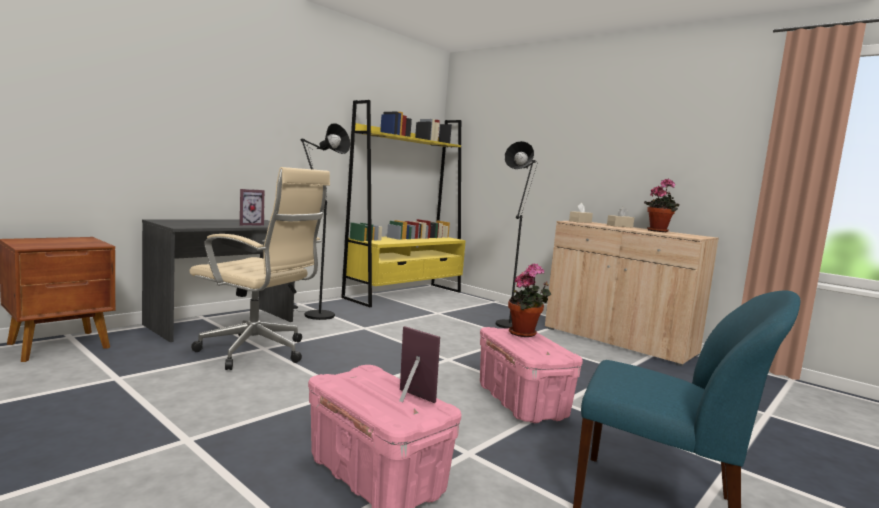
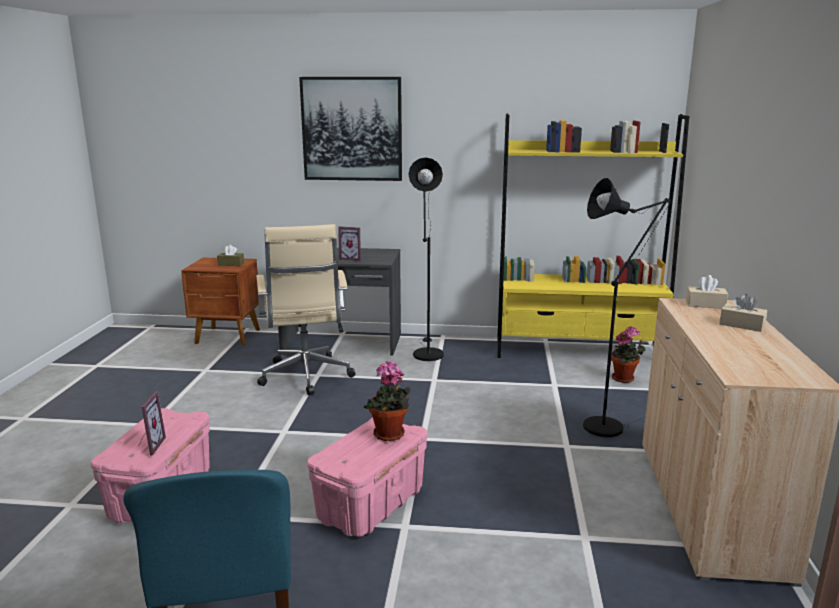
camera: 55 degrees right, 10 degrees up
potted plant [644,179,679,232] -> potted plant moved to [611,326,646,383]
none -> brown tissue box [217,245,244,266]
none -> picture [299,77,402,181]

